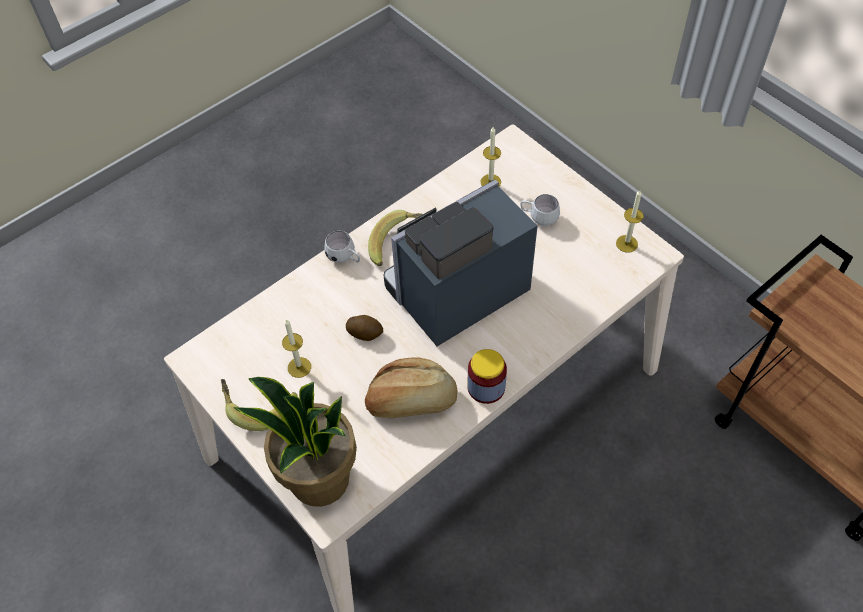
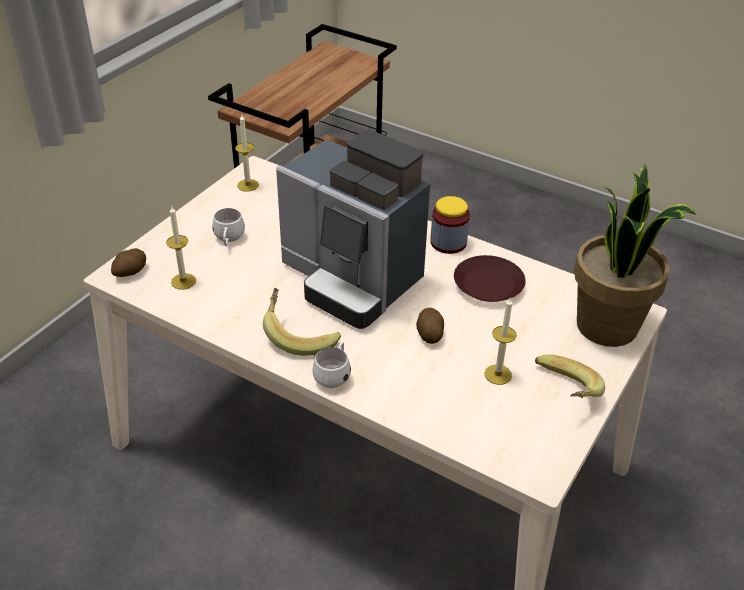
camera: 110 degrees left, 15 degrees down
bread [365,358,458,418] -> brown plate [454,255,526,302]
none -> potato [111,248,146,277]

